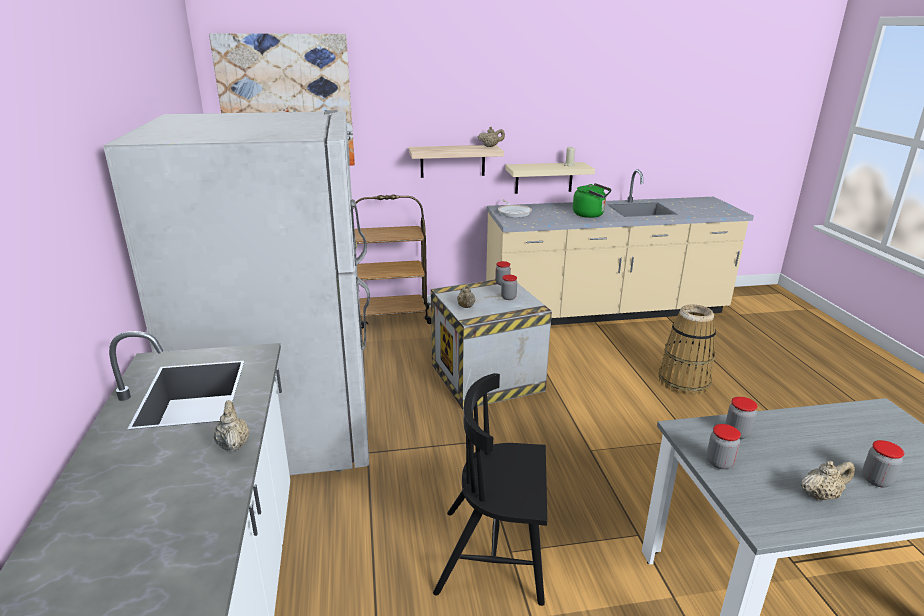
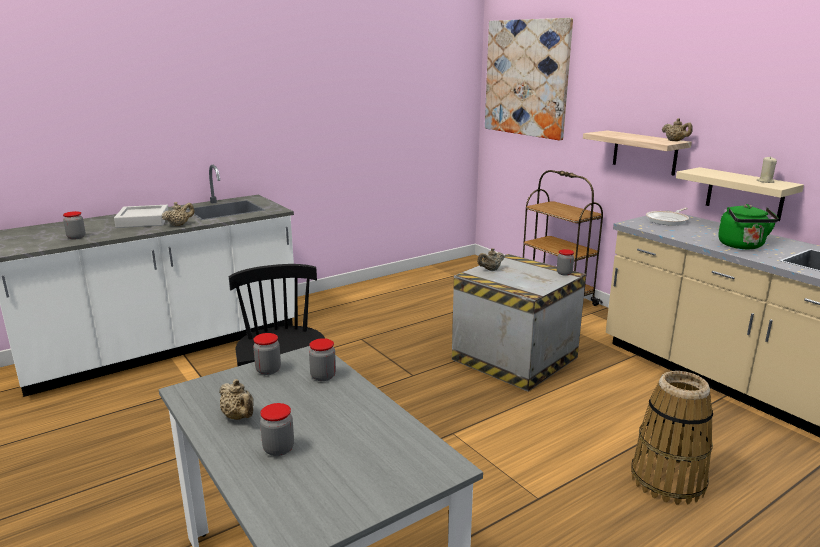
camera: 65 degrees right, 5 degrees down
white fridge [103,110,370,475] -> none
jar [501,275,517,300] -> jar moved to [63,211,86,239]
none -> grey tray [114,205,169,228]

